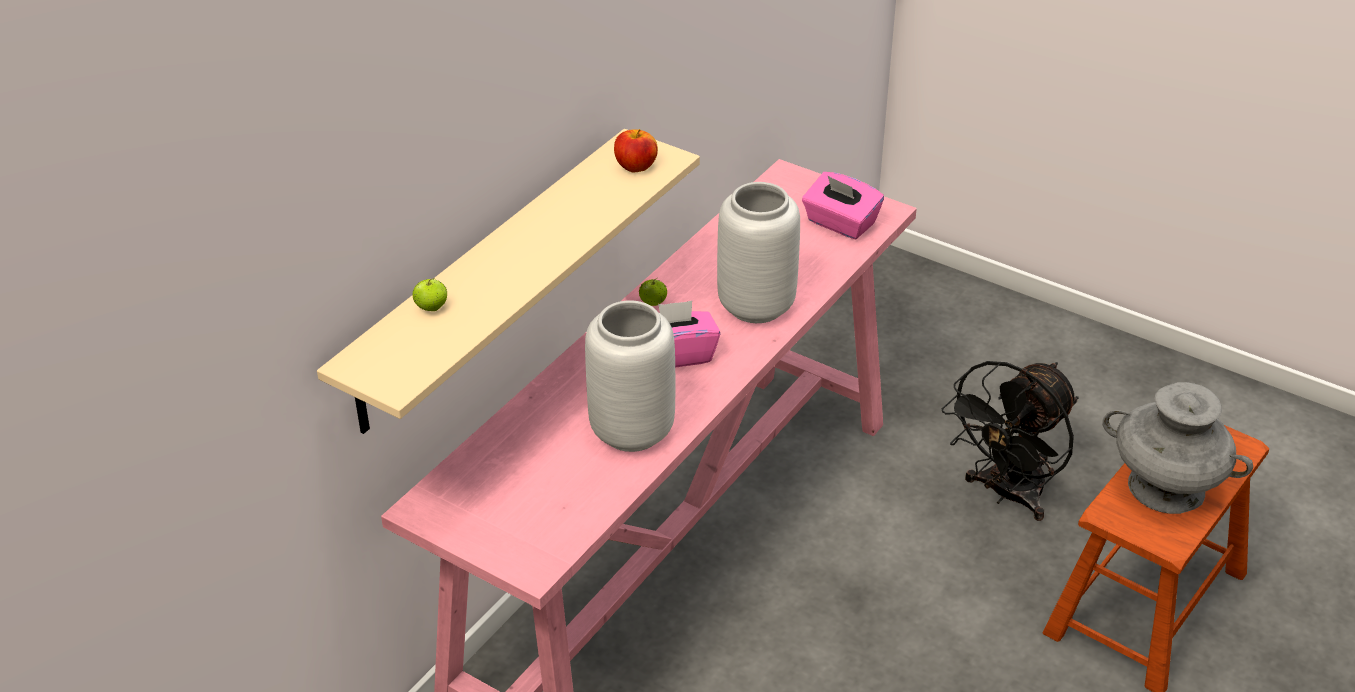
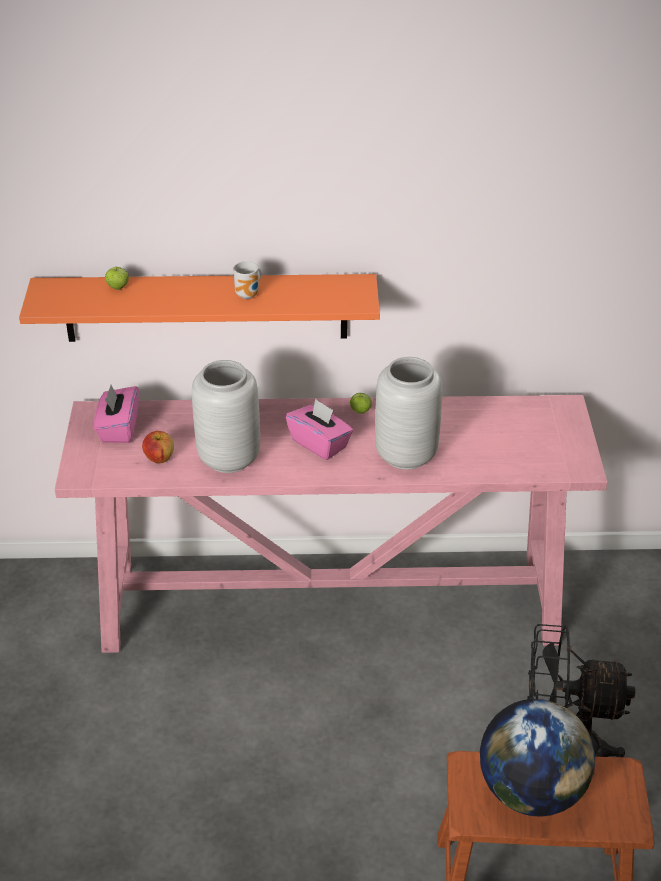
camera: 55 degrees right, 0 degrees up
beige shelf [317,129,700,434] -> orange shelf [19,274,380,342]
apple [614,129,658,173] -> apple moved to [142,431,174,463]
pink tissue box [802,172,884,239] -> pink tissue box moved to [94,385,139,443]
grey vase [1102,382,1253,514] -> globe [480,699,595,817]
none -> mug [233,261,262,299]

